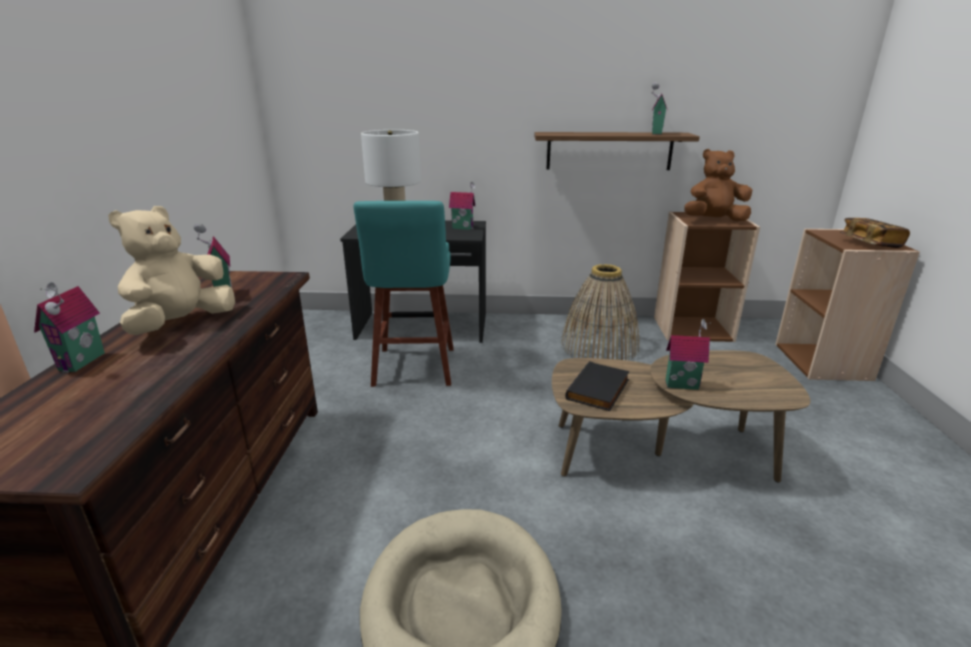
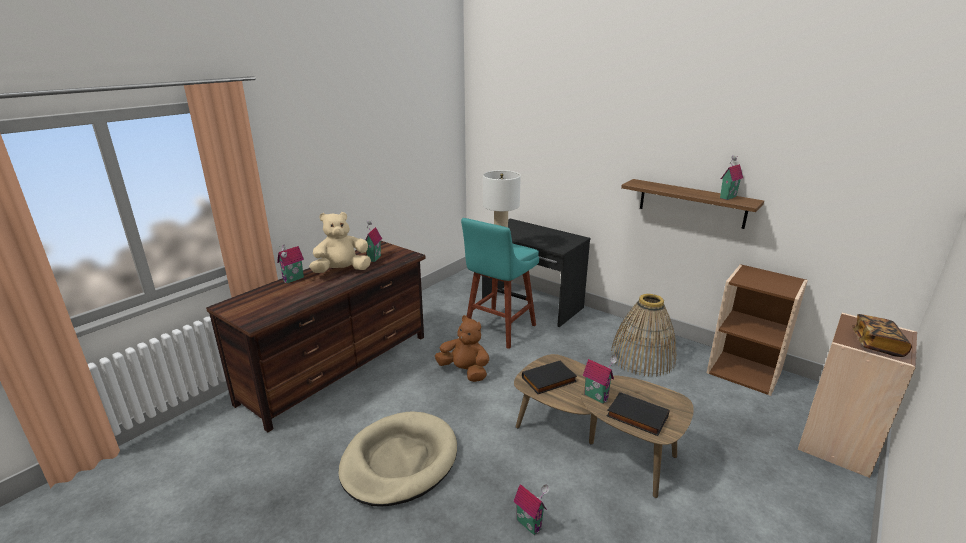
camera: 35 degrees right, 0 degrees up
toy house [449,182,475,230] -> toy house moved to [513,484,549,535]
brown plush toy [684,149,752,221] -> brown plush toy moved to [435,315,489,382]
none -> black book [607,392,669,436]

